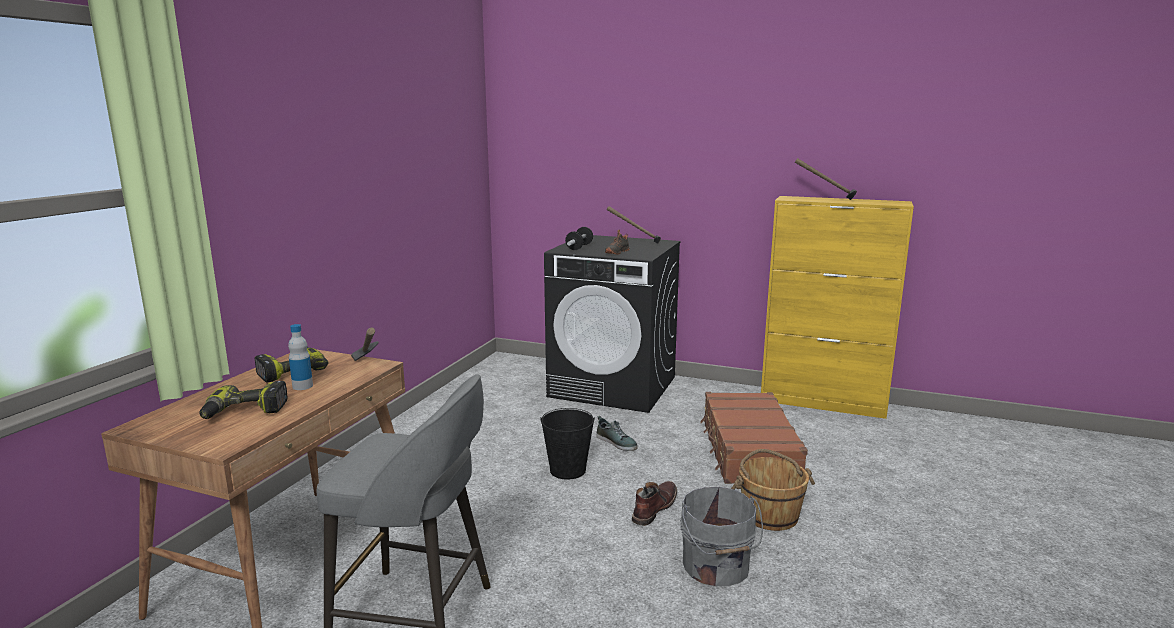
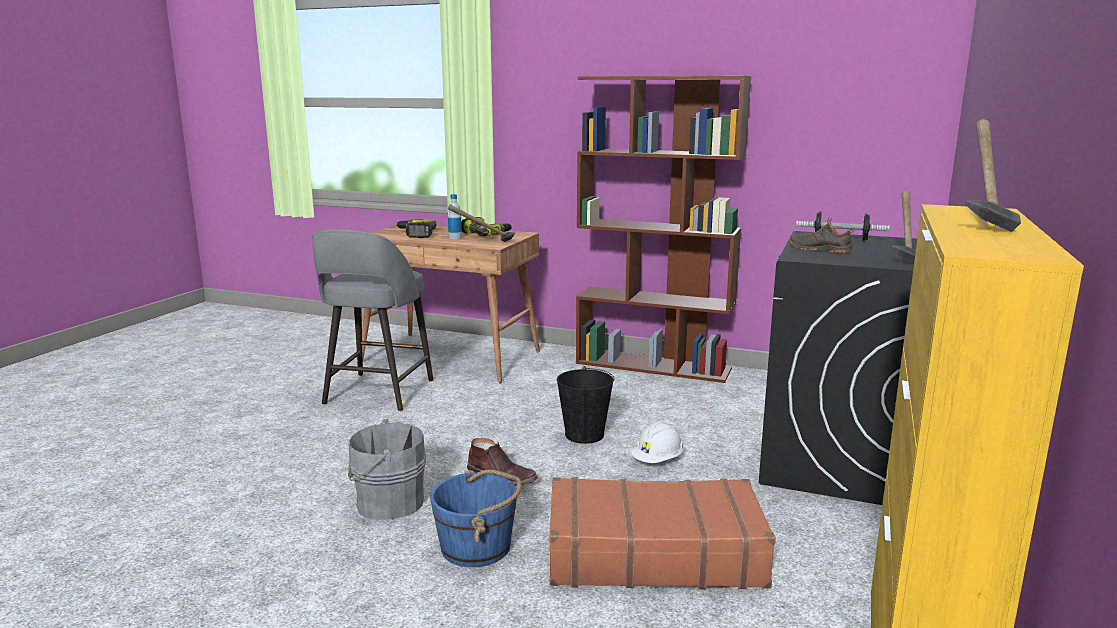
camera: 90 degrees right, 0 degrees up
shoe [596,416,638,451] -> white hard hat [631,422,684,463]
brown bucket [731,449,815,531] -> blue bucket [430,470,522,567]
none -> brown bookcase [576,76,751,383]

